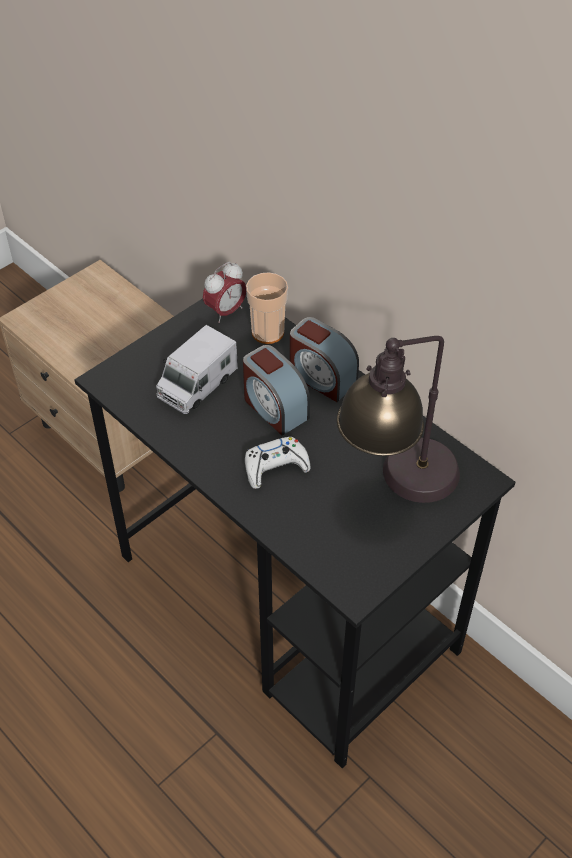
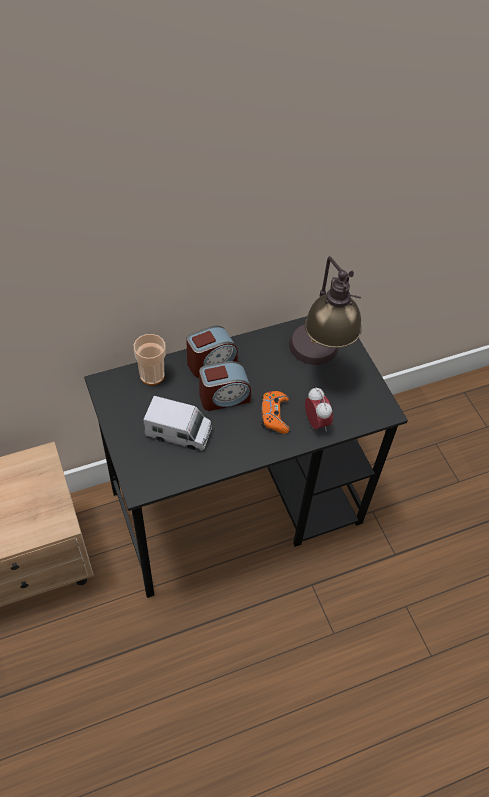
camera: 70 degrees left, 5 degrees up
toy truck [156,325,238,414] -> toy truck turned 45 degrees counterclockwise [144,396,212,451]
alarm clock [203,262,246,323] -> alarm clock moved to [305,387,333,431]
white game controller [245,437,311,489] -> orange game controller [262,391,290,434]

